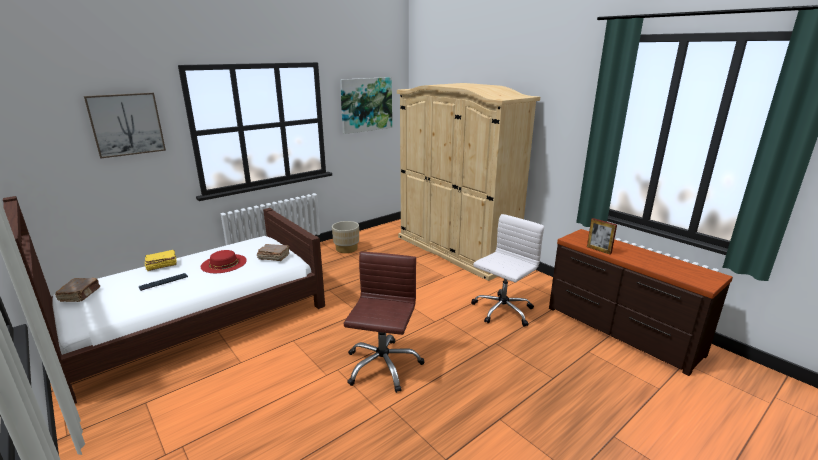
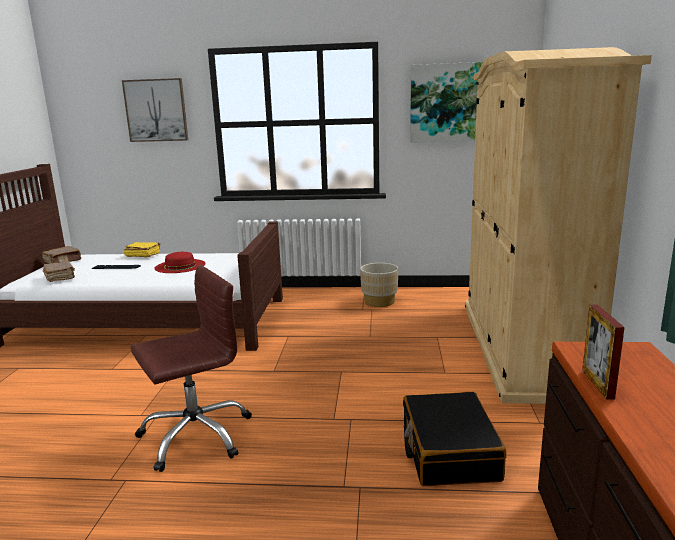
camera: 45 degrees right, 5 degrees down
brown book [257,244,290,261] -> brown book moved to [43,261,75,282]
white office chair [471,214,544,327] -> black suitcase [403,392,507,486]

